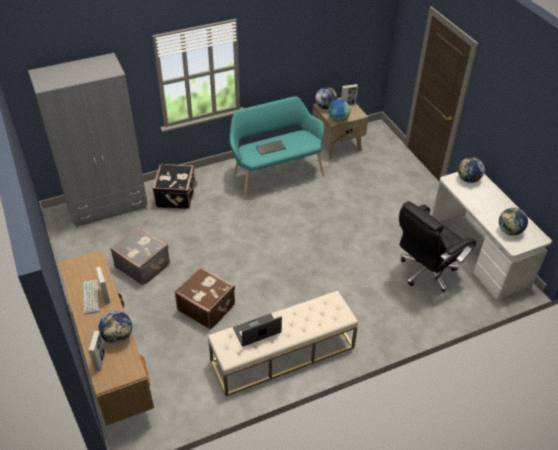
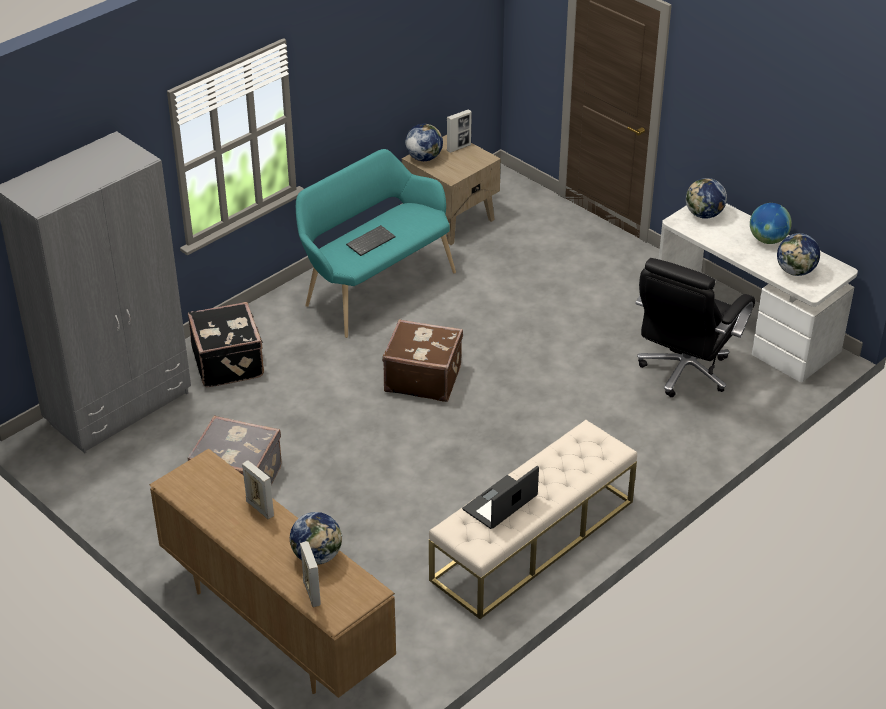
camera: 20 degrees left, 5 degrees down
keyboard [83,280,99,315] -> none
brown suitcase [174,266,235,330] -> brown suitcase moved to [382,319,463,402]
globe [328,99,351,122] -> globe moved to [750,203,792,244]

